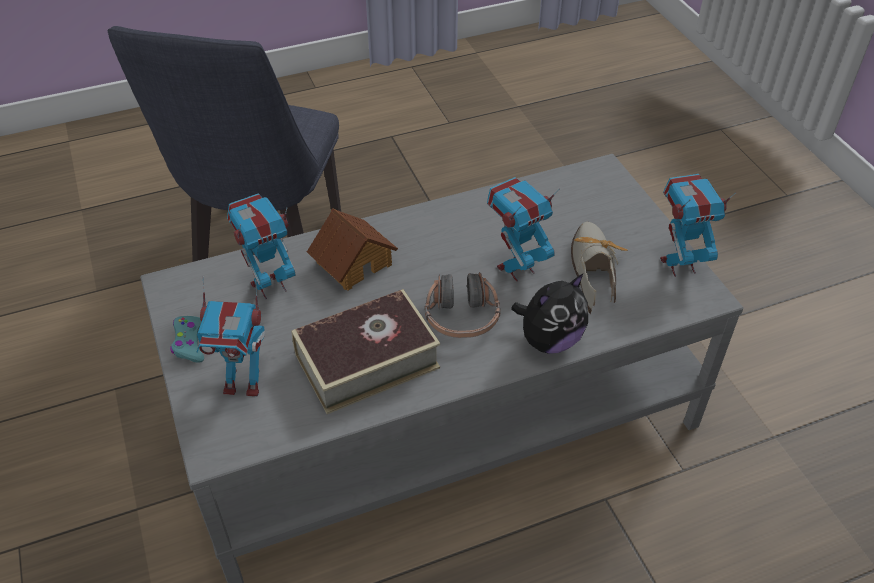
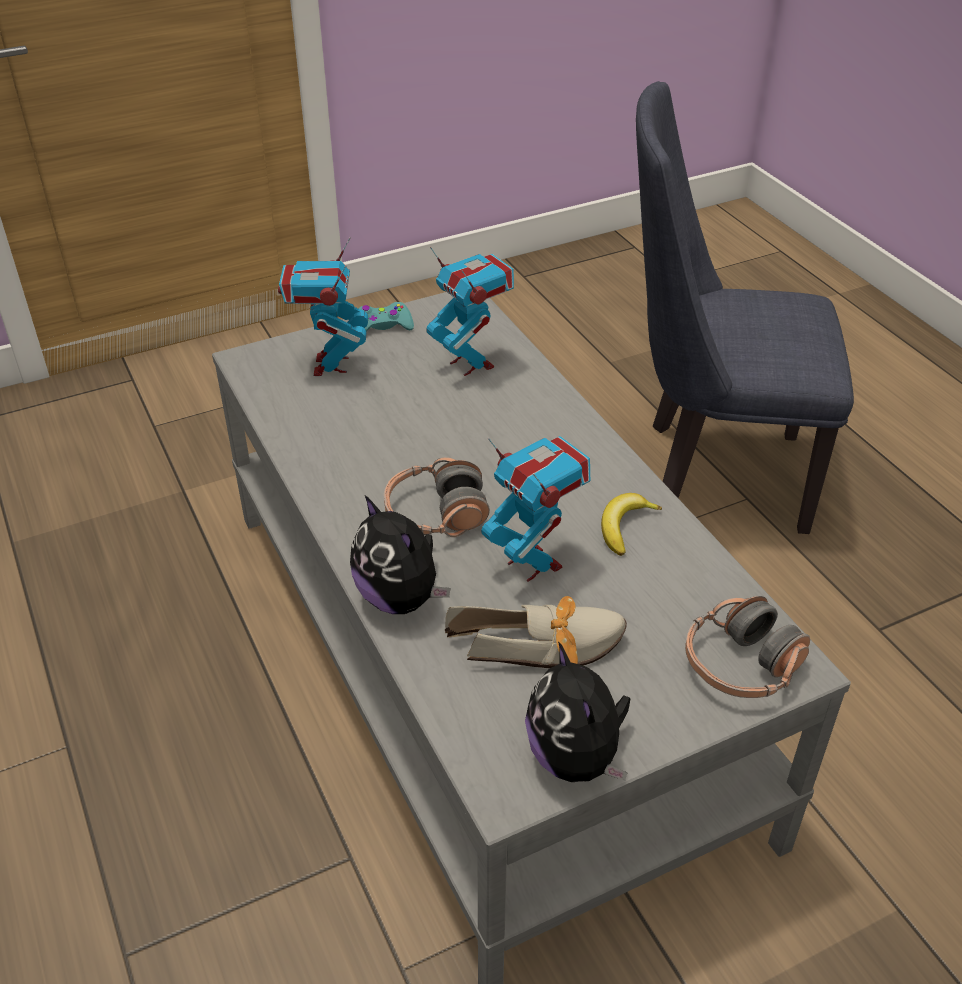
camera: 85 degrees right, 5 degrees down
book [291,289,440,414] -> none
toy house [307,208,398,291] -> none
toy robot [660,174,737,277] -> plush toy [525,642,630,782]
none -> banana [601,493,662,556]
none -> headphones [685,596,810,698]

